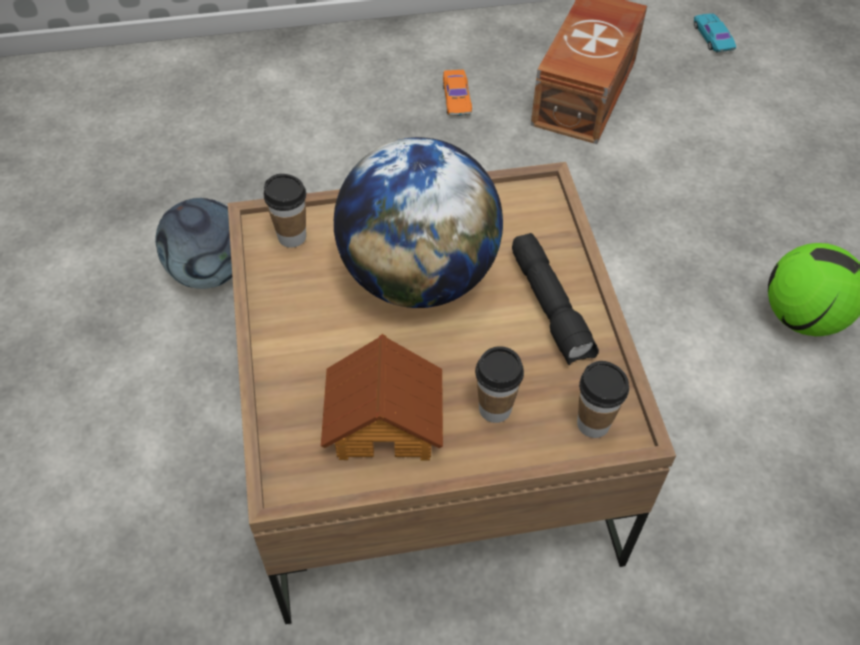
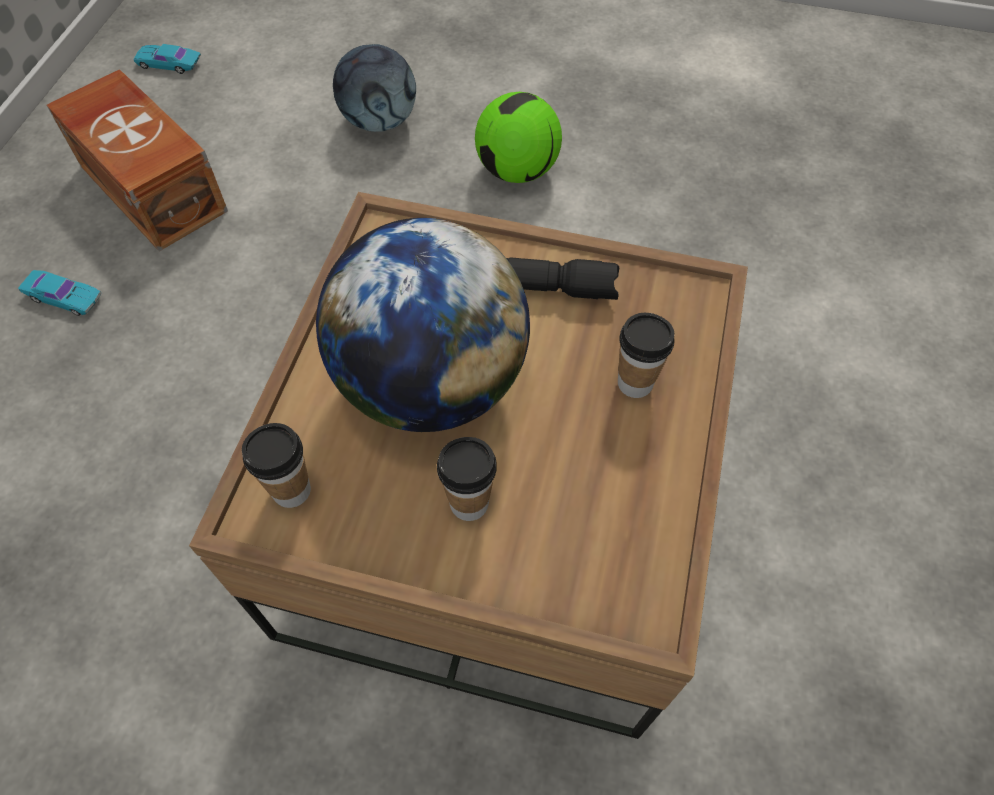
camera: 65 degrees left, 5 degrees up
football [155,198,232,289] -> football moved to [333,44,416,132]
toy house [321,334,443,460] -> none
orange toy car [443,70,472,116] -> turquoise toy car [18,270,101,316]
cup [577,361,629,438] -> cup moved to [437,437,497,521]

